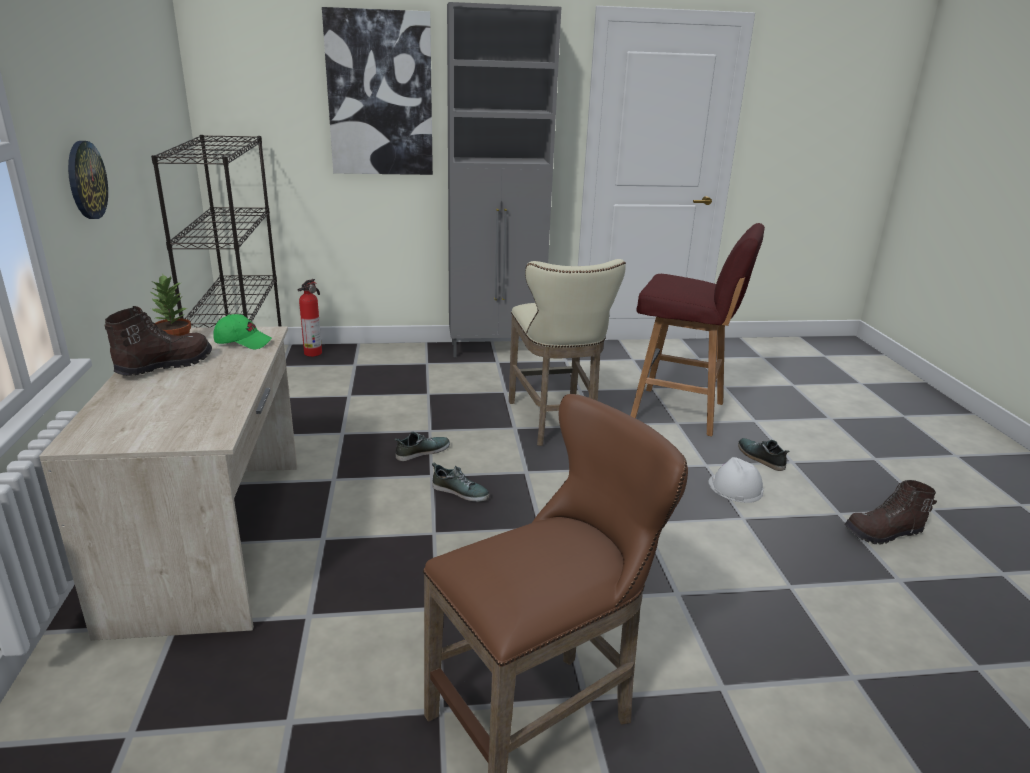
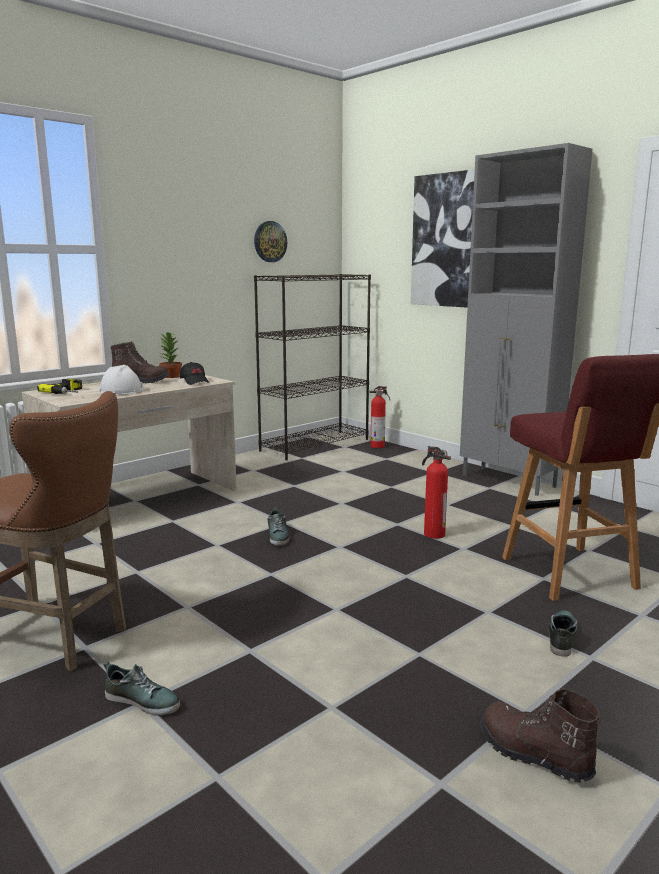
camera: 55 degrees right, 10 degrees down
wall clock [68,141,108,219] -> wall clock moved to [254,221,287,262]
green cap [213,314,272,349] -> black cap [180,362,209,385]
shoe [395,432,450,461] -> shoe moved to [103,661,180,715]
beige stool [509,259,626,446] -> fire extinguisher [422,446,451,539]
white hard hat [708,457,764,503] -> white hard hat moved to [99,365,146,395]
none -> power drill [37,379,82,394]

